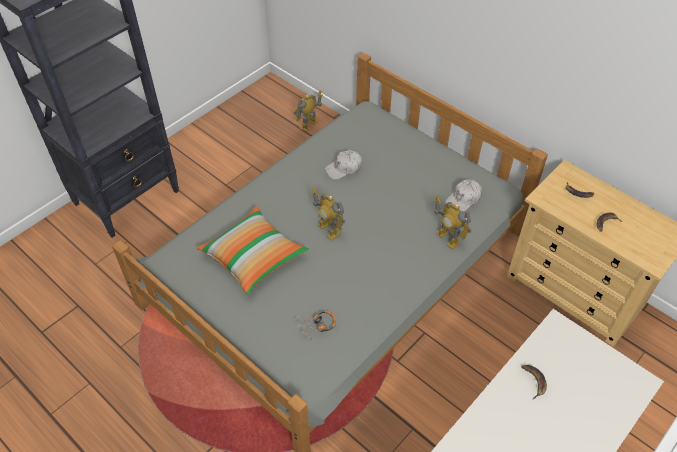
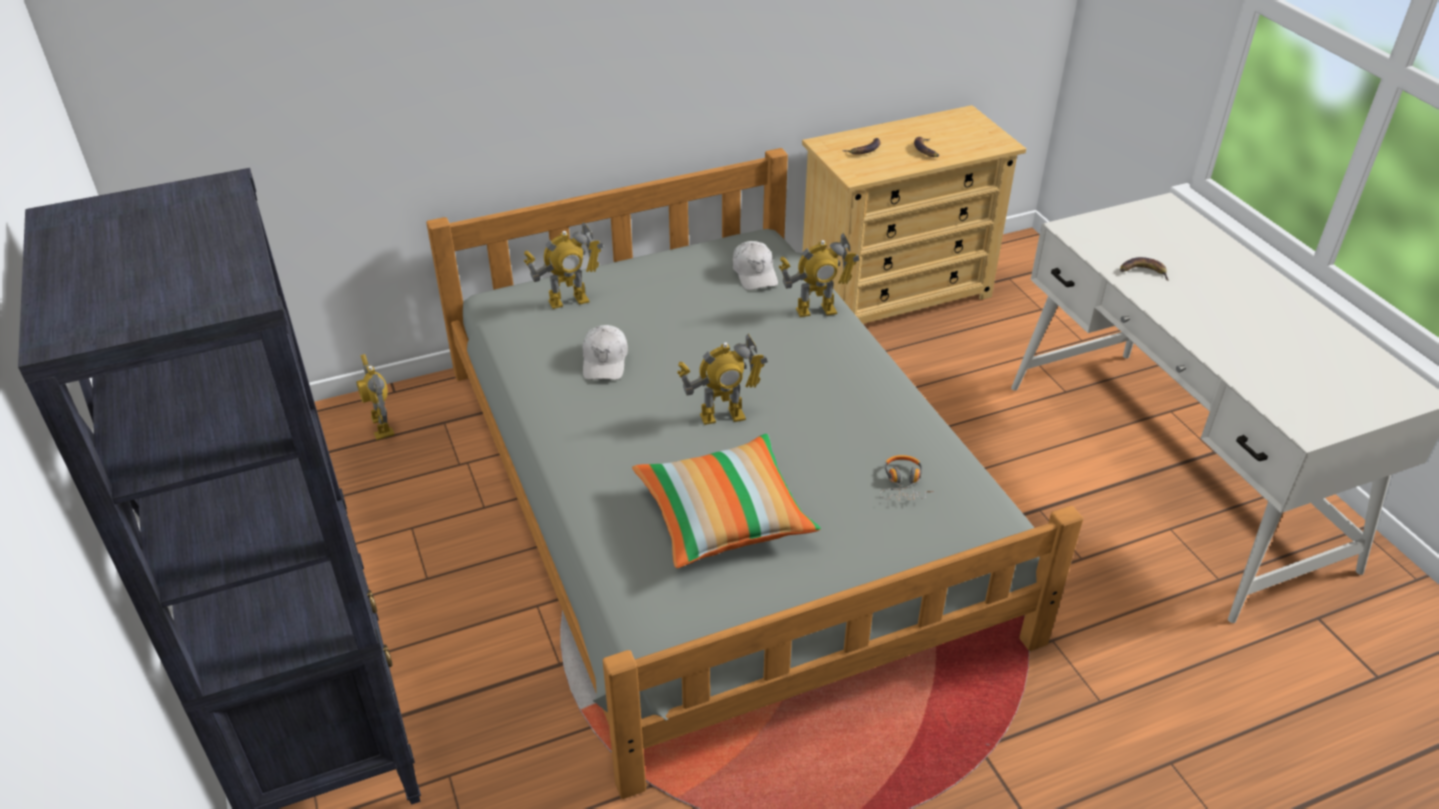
camera: 65 degrees left, 10 degrees down
none -> toy robot [524,221,603,309]

